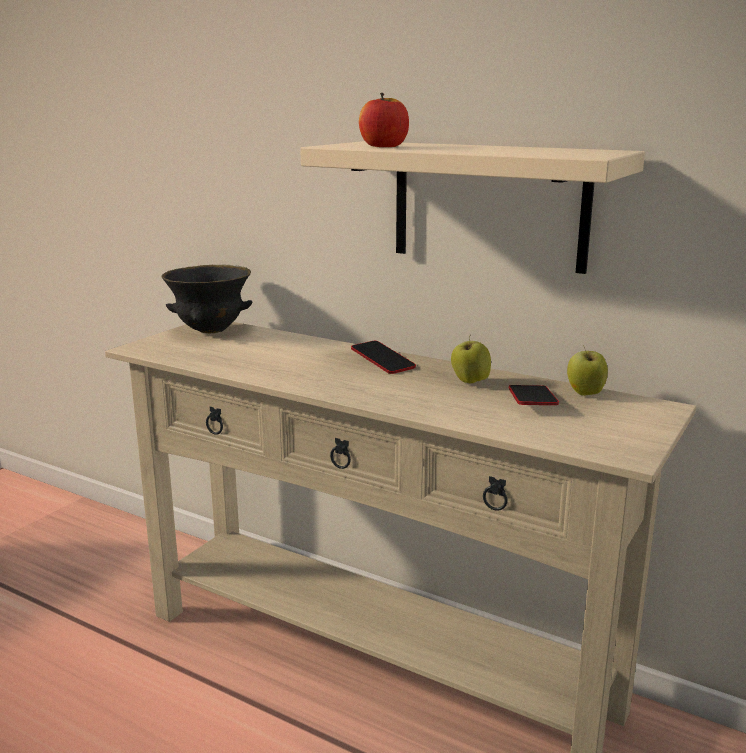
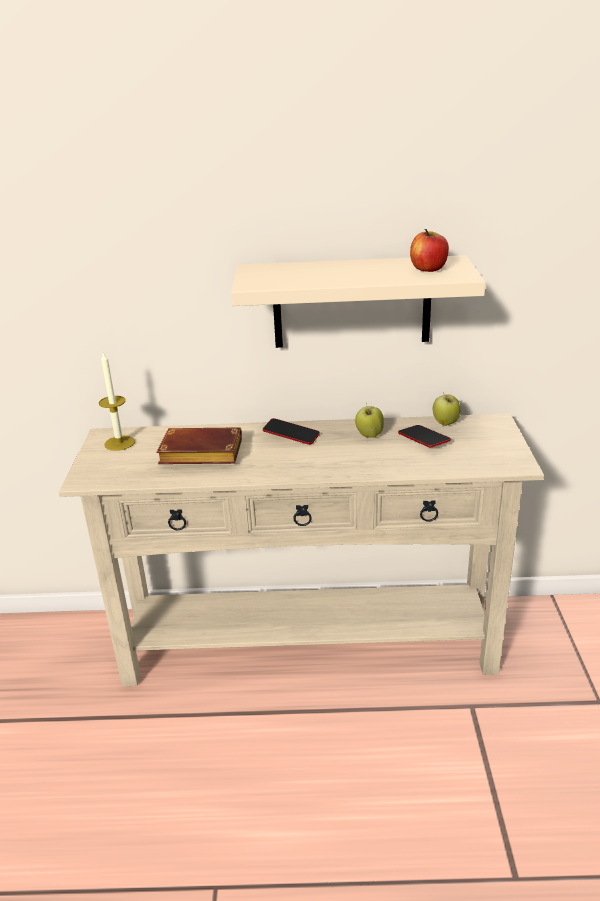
camera: 30 degrees left, 10 degrees up
black bowl [161,265,253,333] -> candle [99,351,135,451]
apple [359,93,409,147] -> apple moved to [410,229,449,272]
none -> brown book [156,427,242,464]

